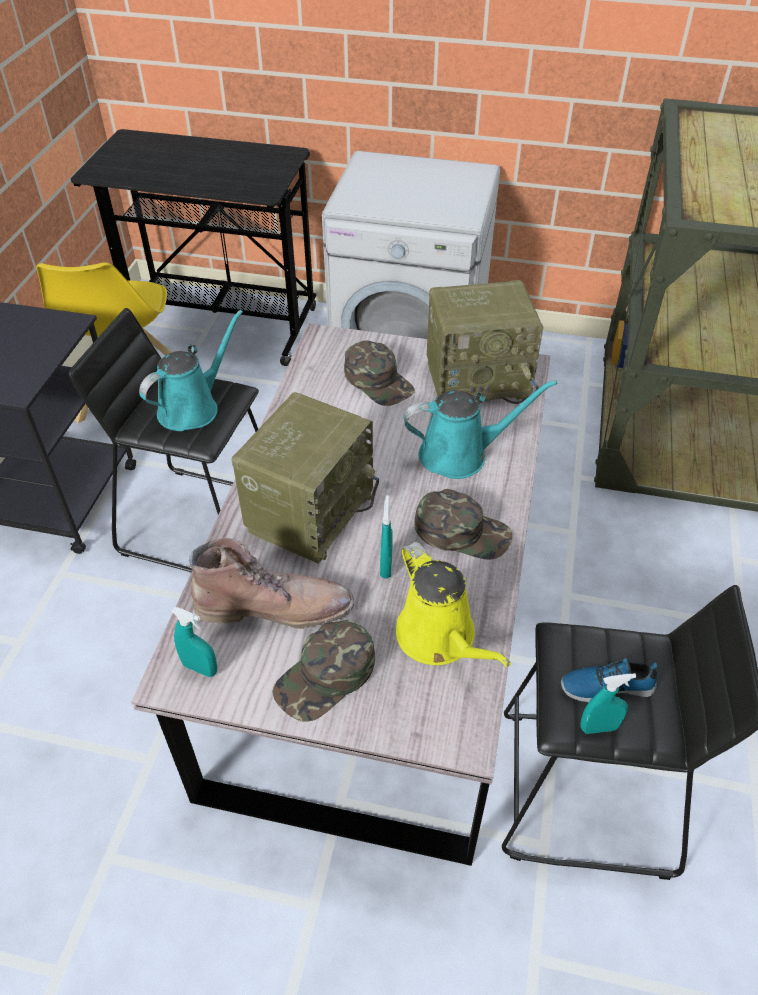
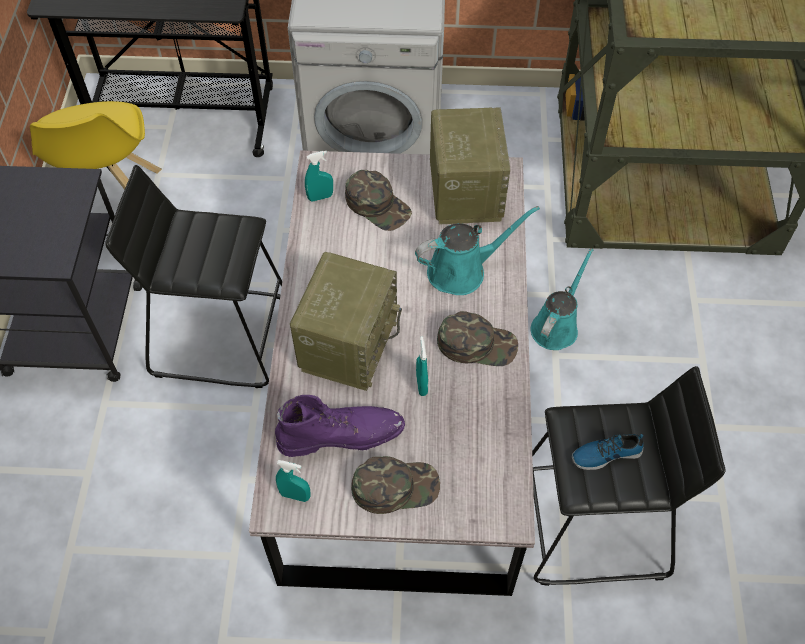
camera: 10 degrees left, 10 degrees up
turquoise watering can [139,310,243,431] -> turquoise watering can moved to [531,248,594,350]
brown boot [189,538,354,629] -> purple boot [275,395,405,457]
green cap [272,620,375,721] -> green cap turned 135 degrees counterclockwise [351,456,440,514]
yellow watering can [396,542,511,667] -> none
radio [427,280,543,404] -> radio turned 75 degrees counterclockwise [430,107,510,225]
turquoise spray bottle [581,673,636,734] -> turquoise spray bottle moved to [305,151,333,201]

